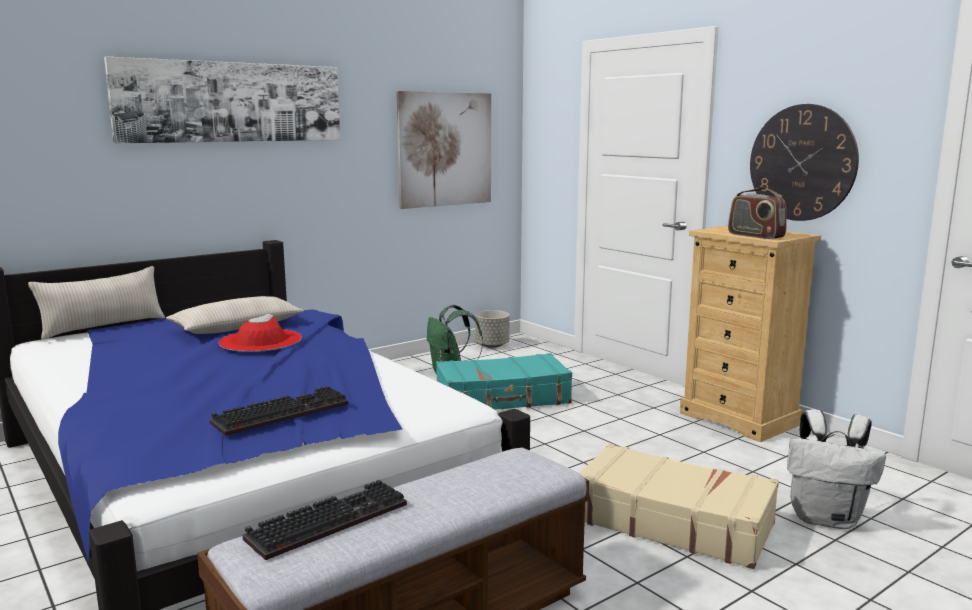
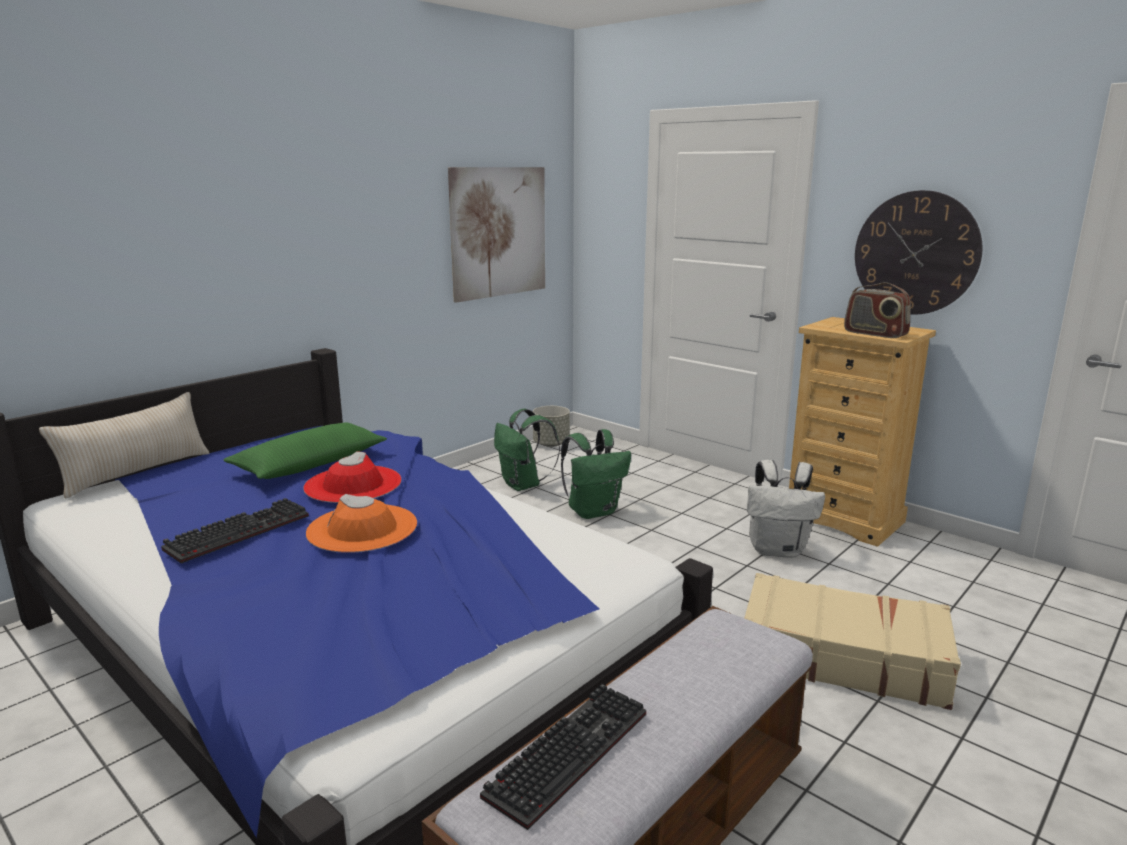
camera: 10 degrees left, 5 degrees up
picture [104,57,340,143] -> none
beige pillow [166,296,304,334] -> green pillow [224,423,387,479]
keyboard [210,386,348,436] -> keyboard moved to [161,498,309,563]
turquoise suitcase [436,353,572,410] -> green backpack [561,429,631,519]
white backpack [787,409,886,529] -> white backpack moved to [747,460,825,558]
none -> orange hat [306,494,417,553]

